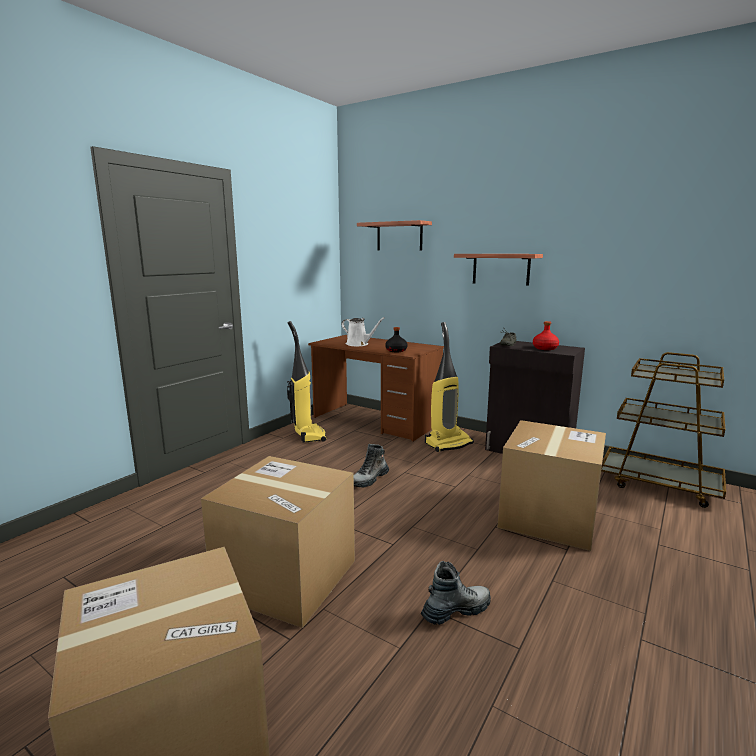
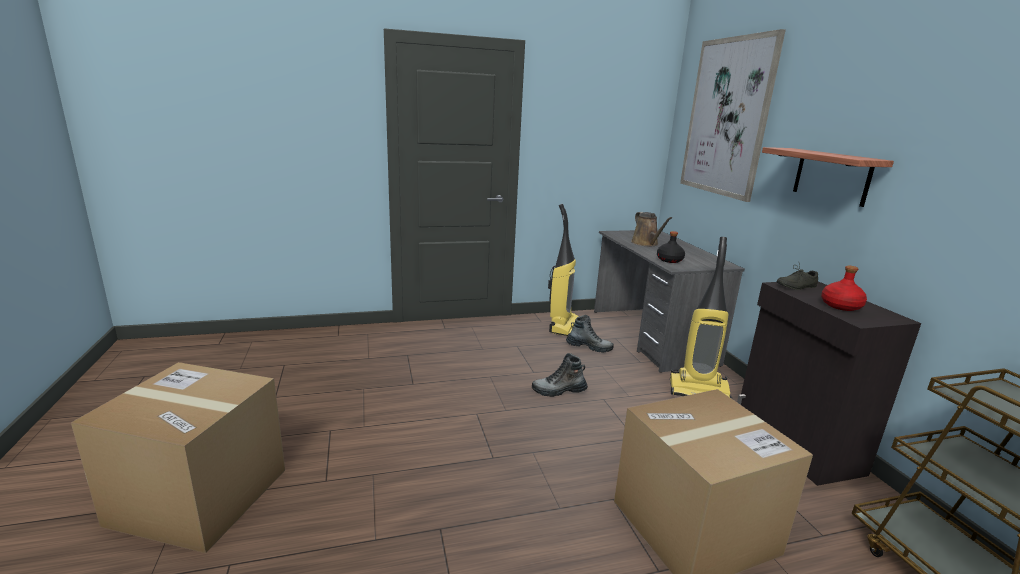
camera: 40 degrees right, 5 degrees up
cardboard box [201,456,355,628] -> none
brown desk [308,335,444,442] -> grey desk [594,230,745,373]
white watering can [341,317,385,346] -> brown watering can [631,212,672,246]
shelf [357,220,432,251] -> picture [680,29,786,202]
boot [421,561,491,625] -> boot moved to [566,315,613,353]

